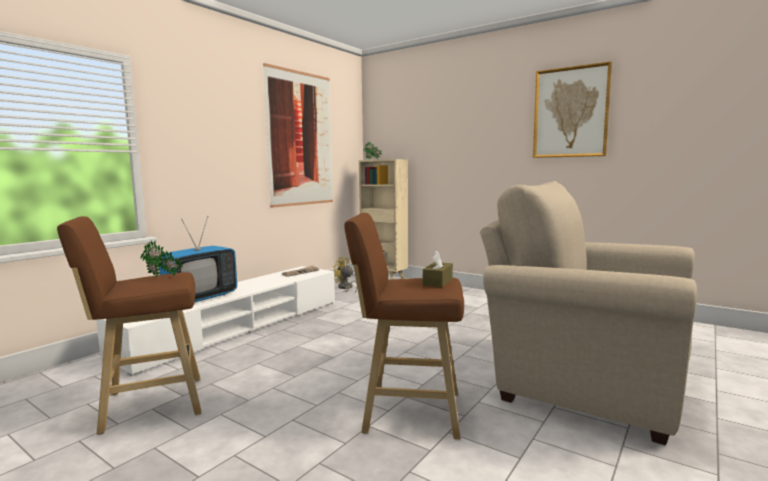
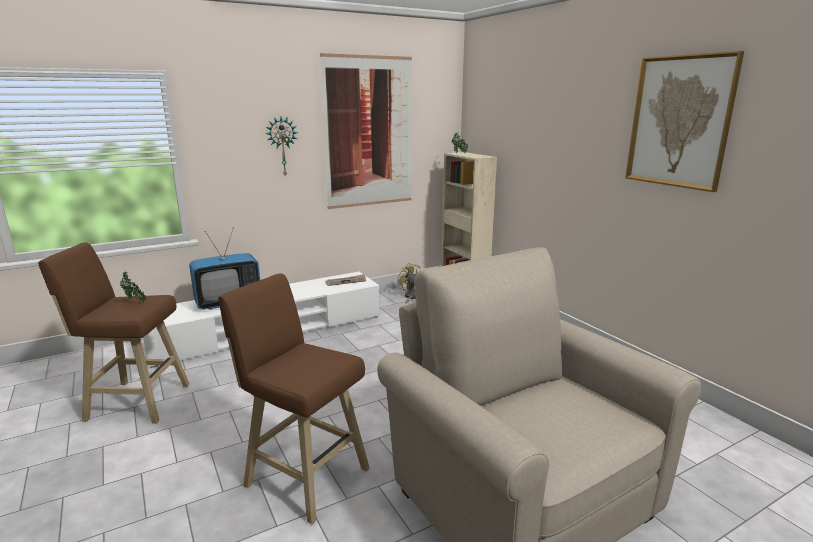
camera: 25 degrees right, 10 degrees up
brown tissue box [423,251,453,287] -> none
none -> wall clock [266,117,298,177]

